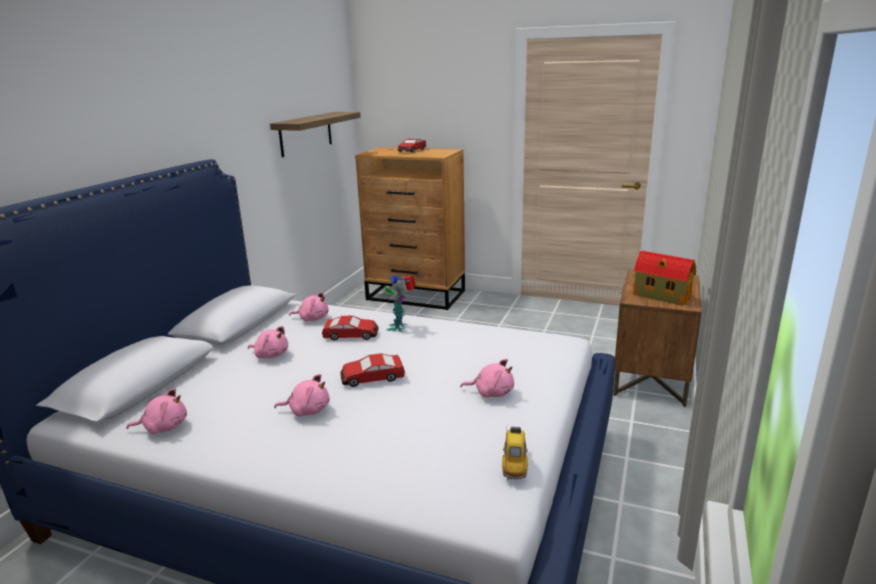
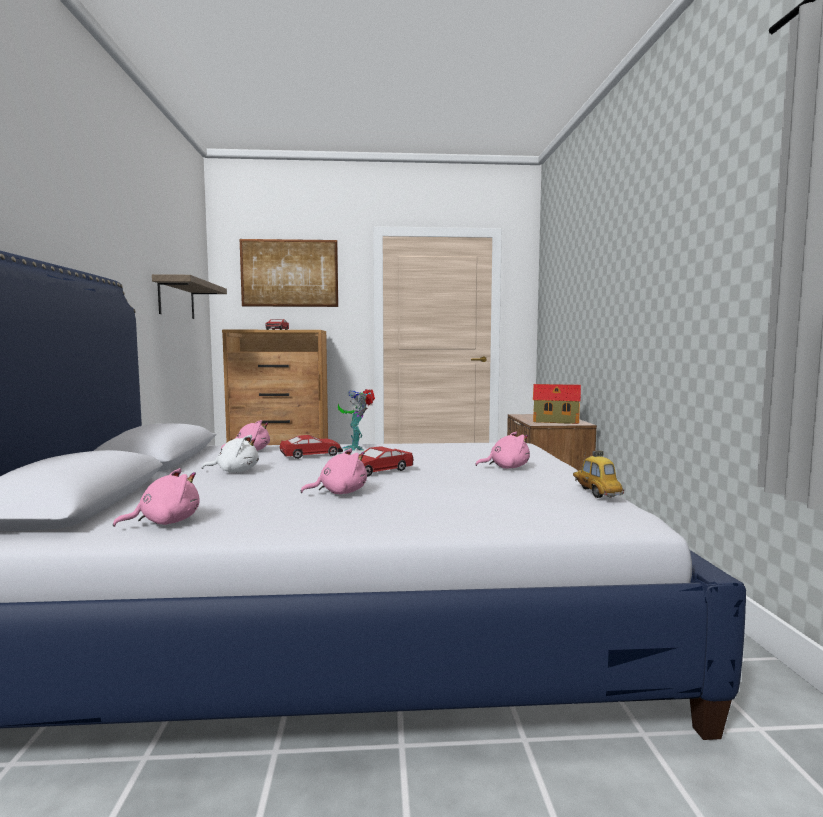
camera: 25 degrees left, 15 degrees down
pink plush toy [248,326,288,358] -> white plush toy [202,435,259,473]
none -> picture [240,239,338,307]

